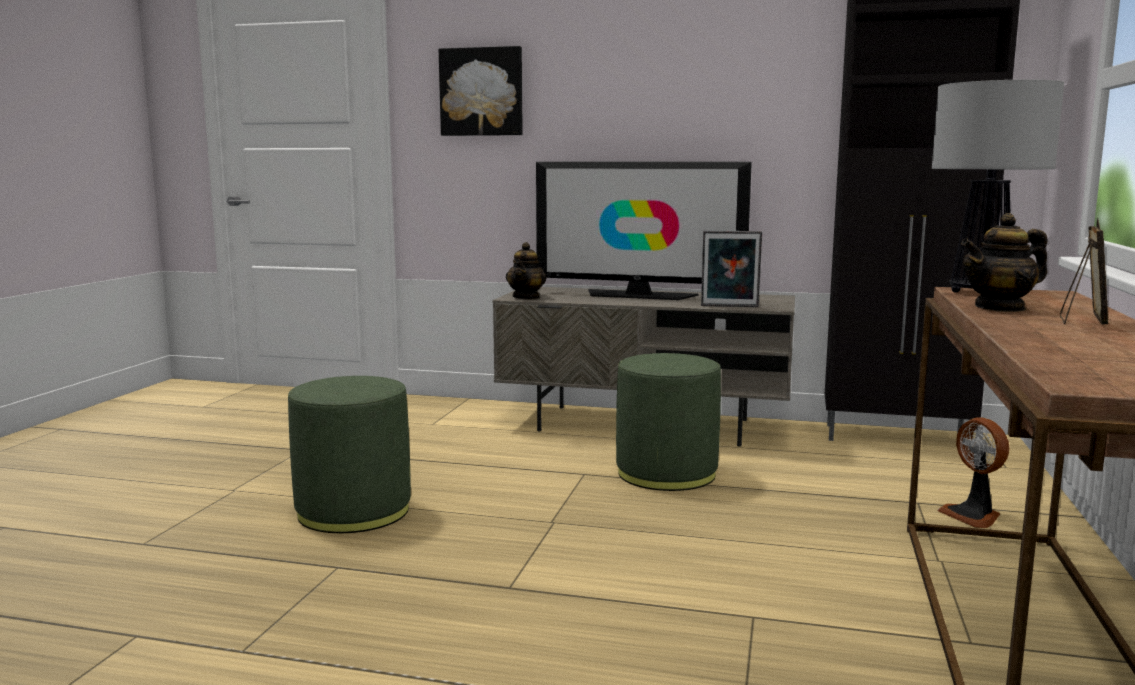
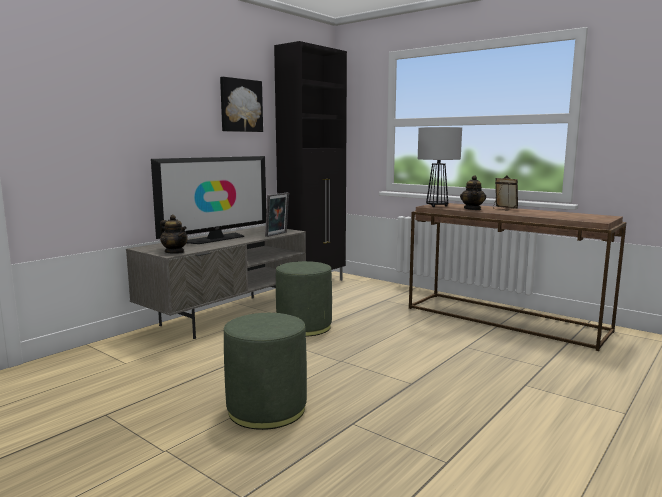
camera: 65 degrees left, 0 degrees up
picture [439,46,523,136] -> picture moved to [220,77,263,132]
fan [937,417,1010,528] -> none

